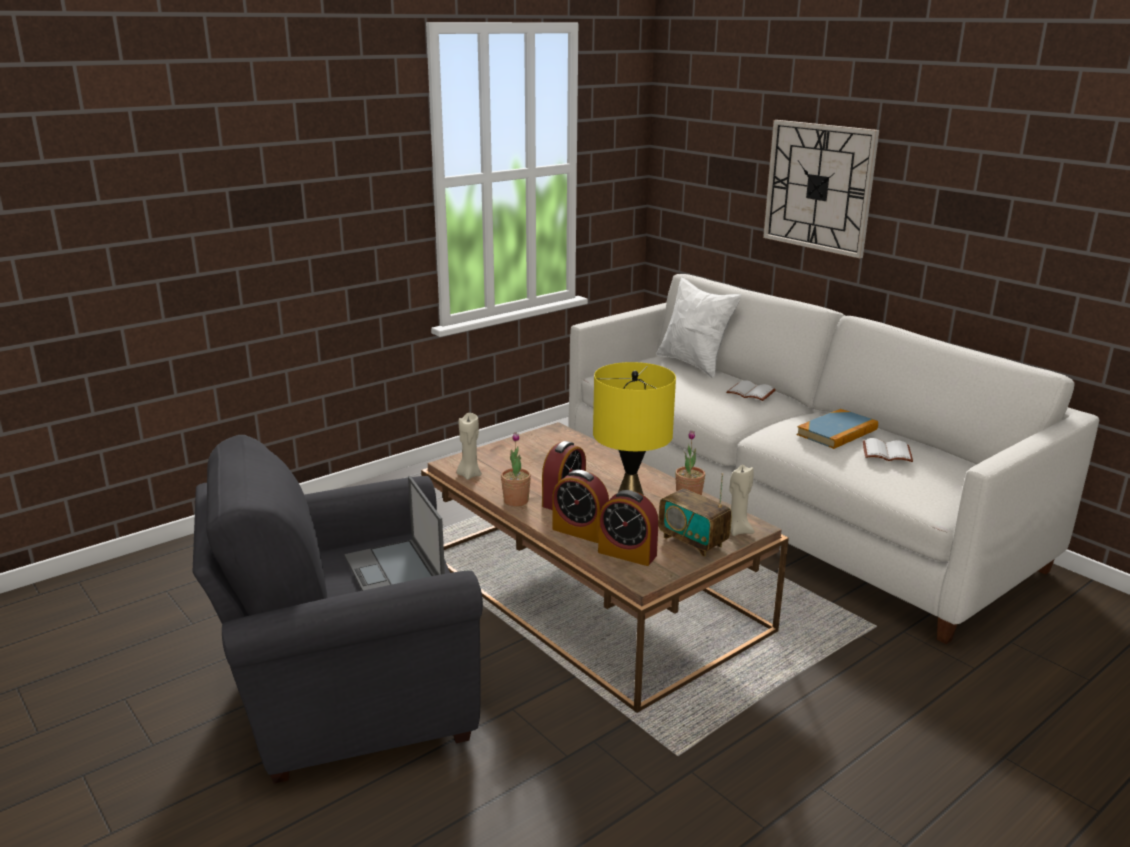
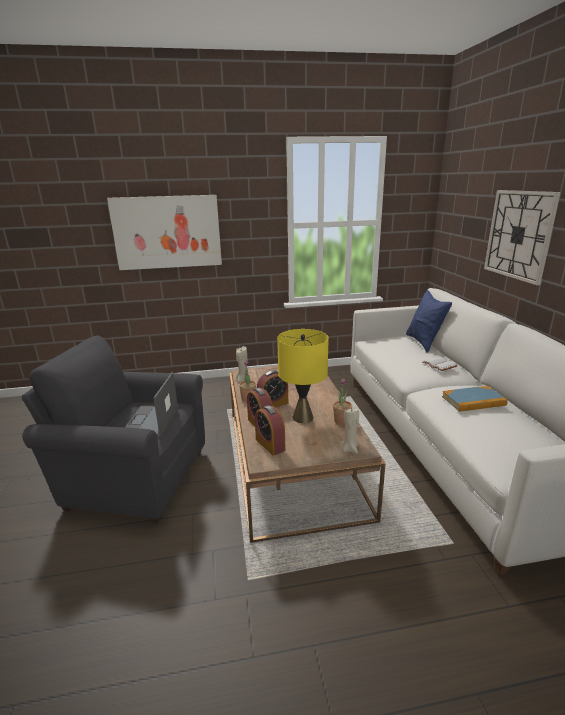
camera: 30 degrees right, 0 degrees up
white pillow [656,277,742,378] -> blue pillow [406,289,452,353]
radio [659,473,732,557] -> none
white book [863,438,913,462] -> none
none -> picture [107,195,222,270]

